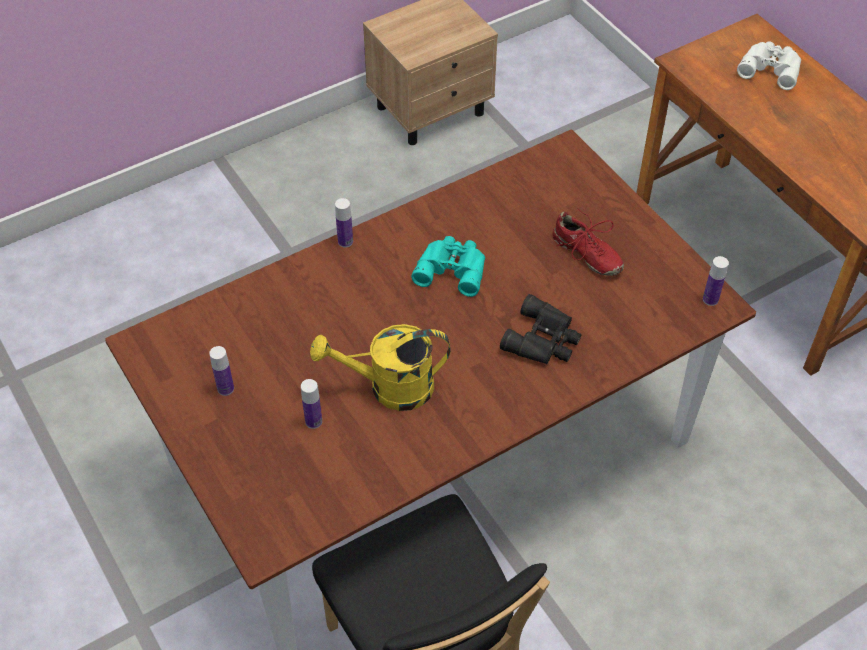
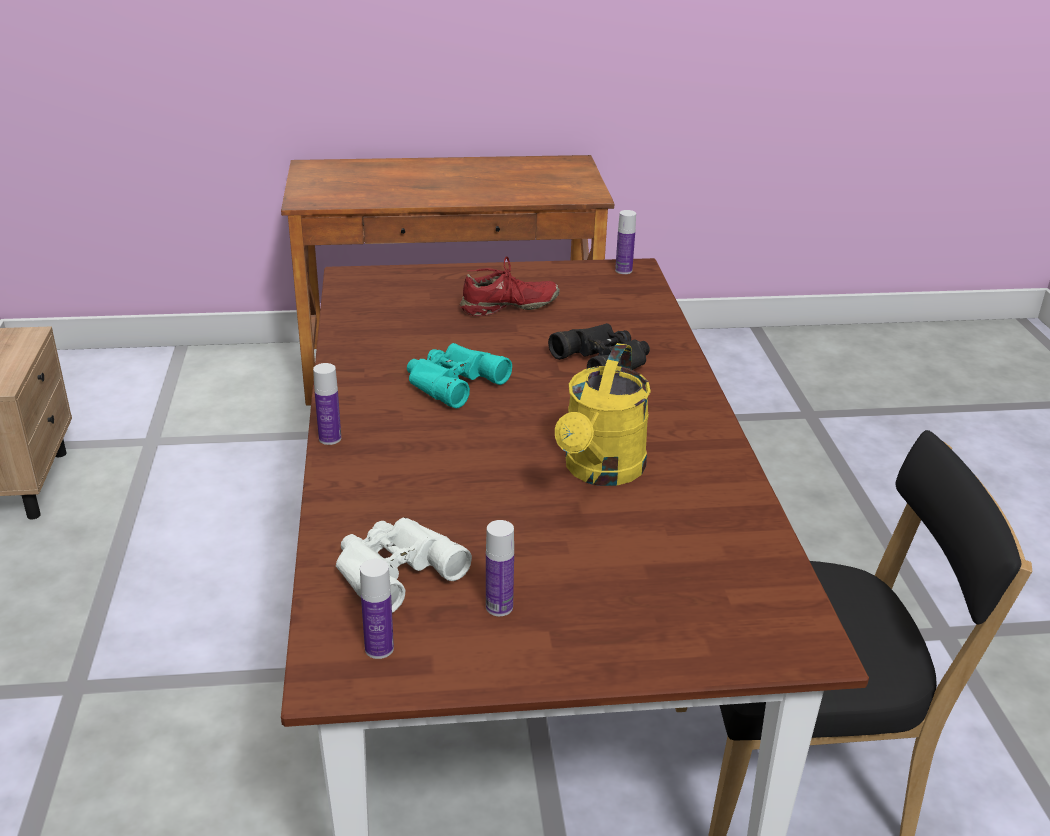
camera: 65 degrees left, 20 degrees down
bottle [301,379,322,429] -> bottle moved to [360,559,394,659]
white binoculars [737,41,801,90] -> white binoculars moved to [336,518,472,613]

